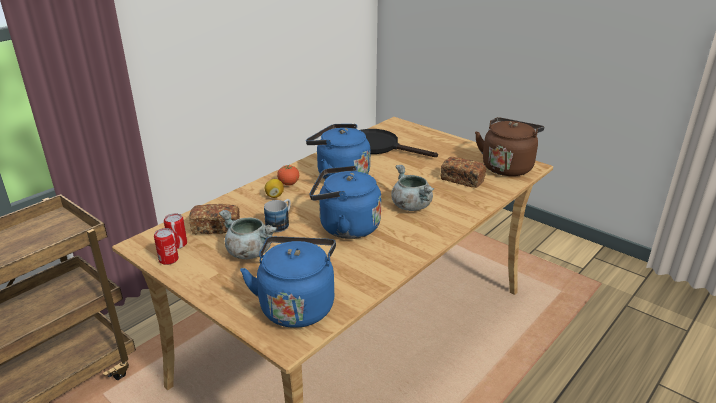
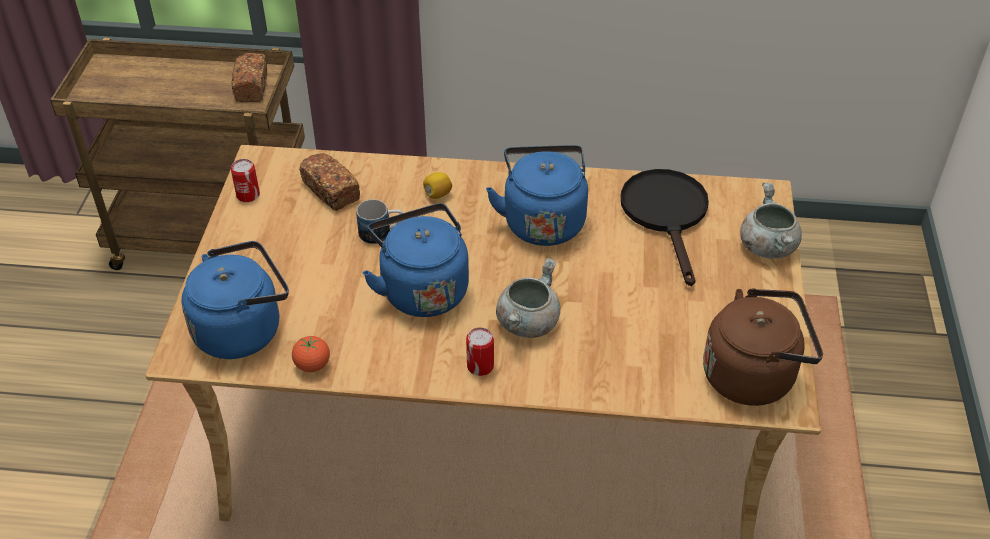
camera: 55 degrees right, 15 degrees up
can [164,213,187,249] -> can moved to [466,327,494,376]
grey cooking pot [219,210,277,259] -> grey cooking pot moved to [740,183,802,259]
tomato [277,165,299,185] -> tomato moved to [292,336,330,372]
bread [440,157,486,188] -> bread moved to [232,53,267,102]

